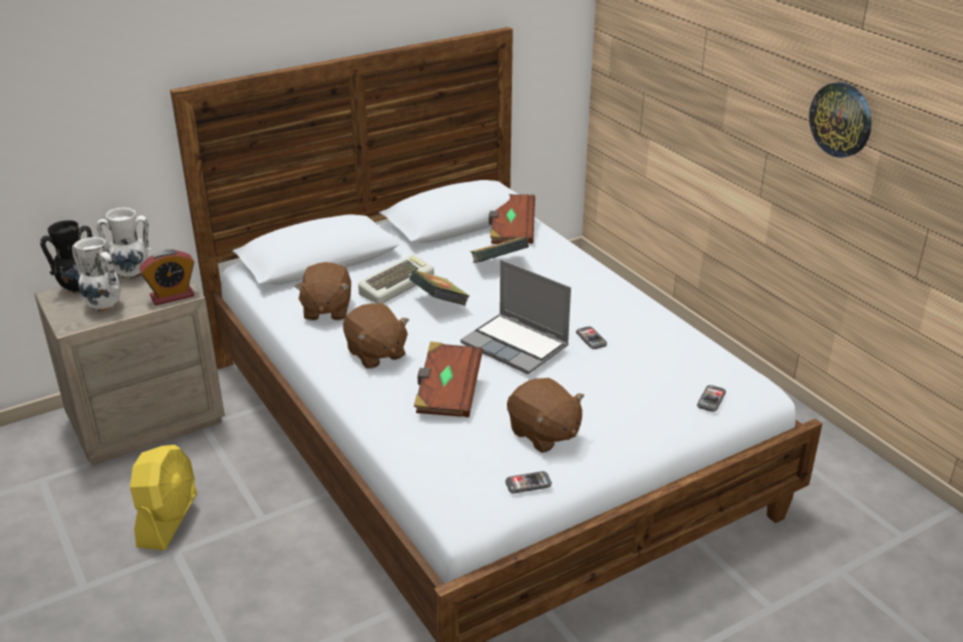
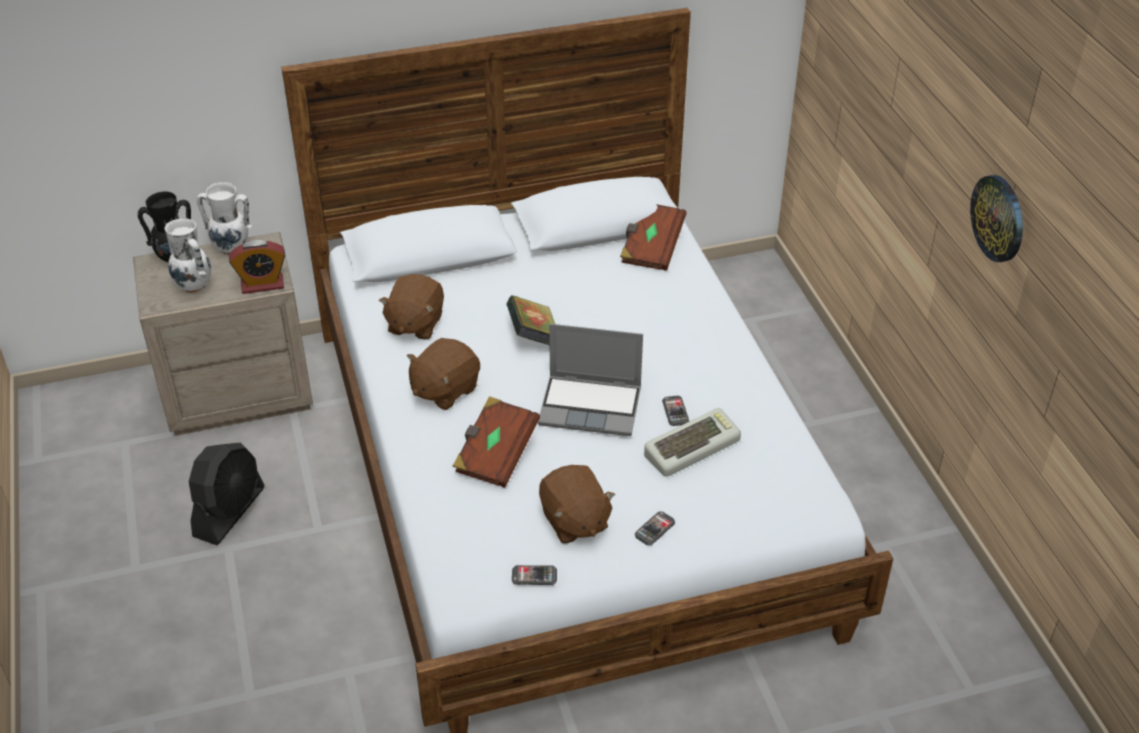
camera: 15 degrees right, 10 degrees up
yellow fan [130,445,197,551] -> black fan [189,443,265,545]
brown plush toy [343,303,409,369] -> brown plush toy turned 60 degrees clockwise [407,338,480,410]
keyboard [358,255,434,304] -> keyboard moved to [644,408,741,476]
laptop [460,260,571,374] -> laptop turned 45 degrees counterclockwise [538,324,643,436]
book [470,237,529,263] -> none
phone [697,385,726,412] -> phone moved to [635,511,675,545]

